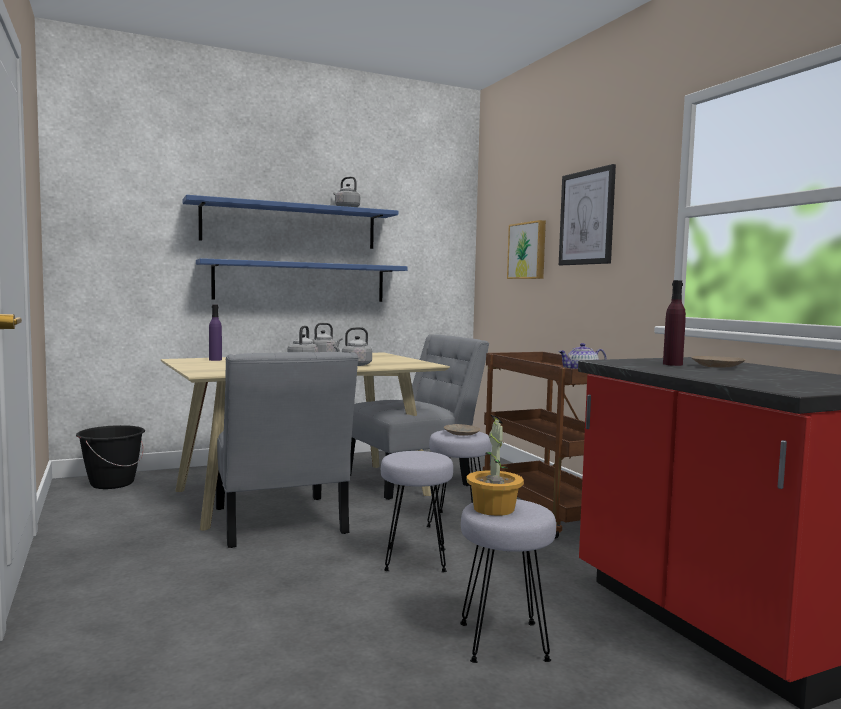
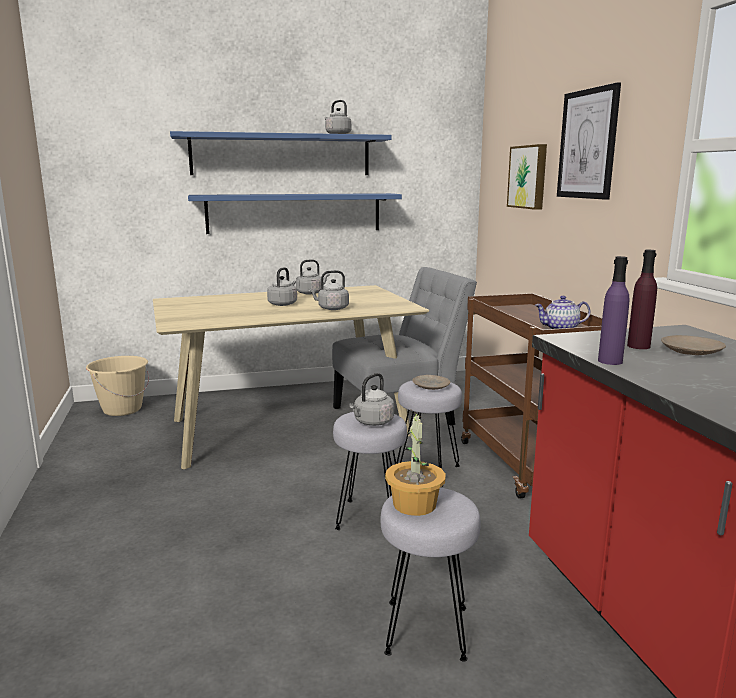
camera: 10 degrees right, 10 degrees up
black bucket [76,425,145,489] -> beige bucket [86,356,149,416]
purple bottle [209,305,222,361] -> purple bottle moved to [598,256,629,365]
grey chair [216,352,359,548] -> none
none -> grey kettle [349,373,394,426]

